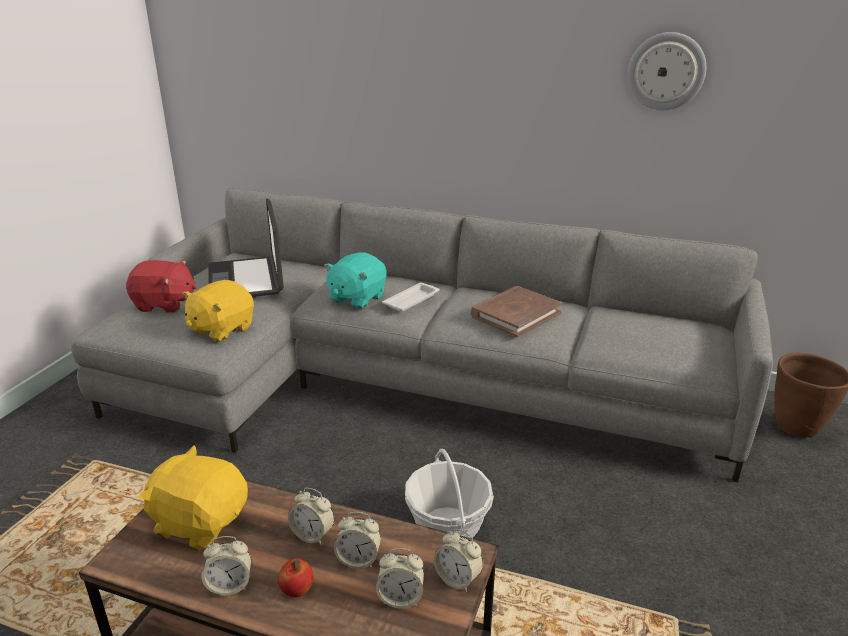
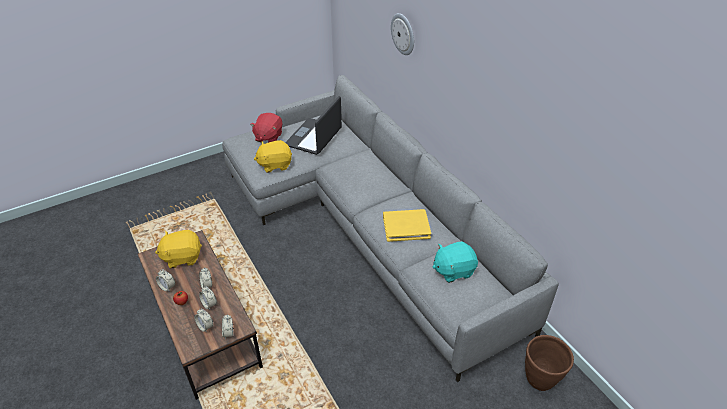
camera: 40 degrees right, 15 degrees up
red plush toy [126,260,197,313] -> red plush toy turned 60 degrees clockwise [250,113,282,142]
yellow plush toy [139,446,248,550] -> yellow plush toy turned 75 degrees counterclockwise [155,230,202,269]
turquoise plush toy [324,252,387,309] -> turquoise plush toy moved to [433,241,478,283]
white tray [382,283,440,312] -> none
basket [405,448,494,538] -> none
brown book [471,286,562,337] -> yellow book [383,209,431,242]
wall clock [627,32,706,110] -> wall clock moved to [391,13,414,55]

